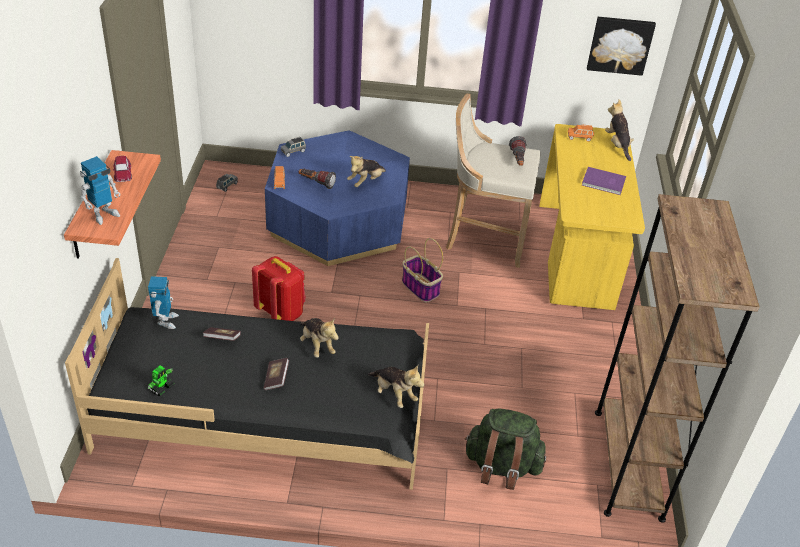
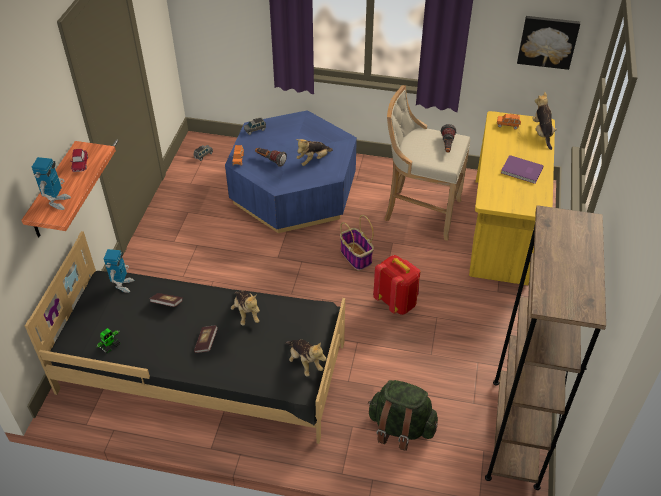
camera: 10 degrees right, 5 degrees up
toy robot [80,156,120,225] -> toy robot turned 45 degrees counterclockwise [32,157,71,210]
red backpack [252,256,306,321] -> red backpack moved to [373,255,420,315]

